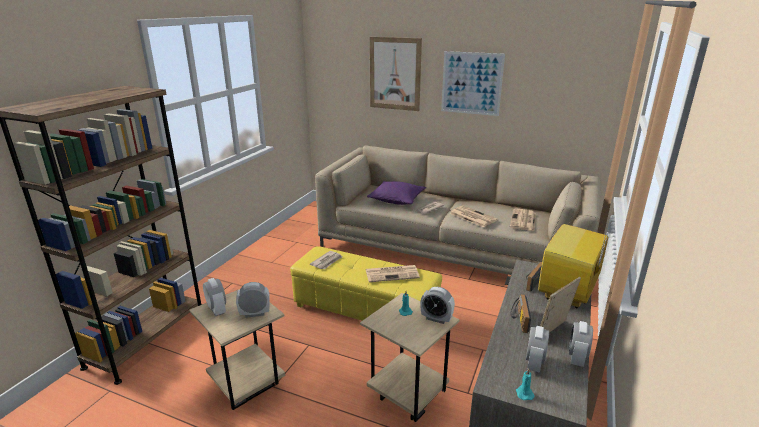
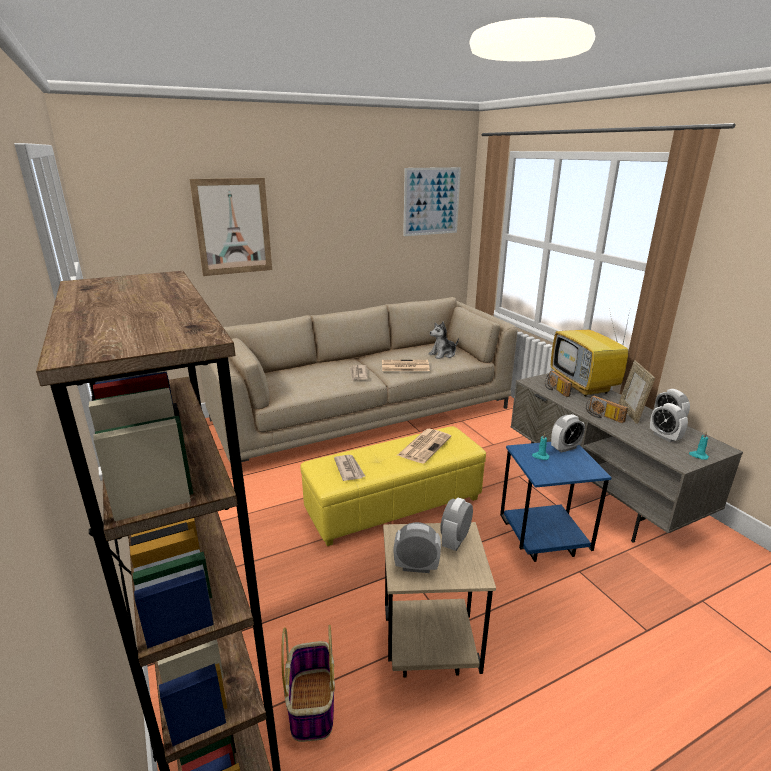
camera: 50 degrees left, 0 degrees up
beige side table [360,293,460,422] -> blue side table [500,442,612,562]
purple pillow [367,181,426,205] -> none
picture [441,51,505,116] -> picture moved to [403,167,461,236]
newspaper [510,208,536,231] -> plush toy [429,321,459,359]
none -> basket [281,625,335,742]

